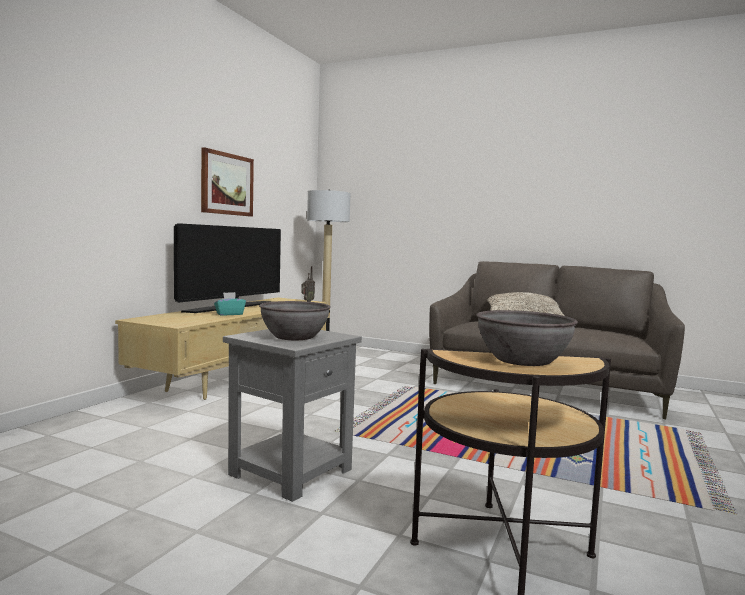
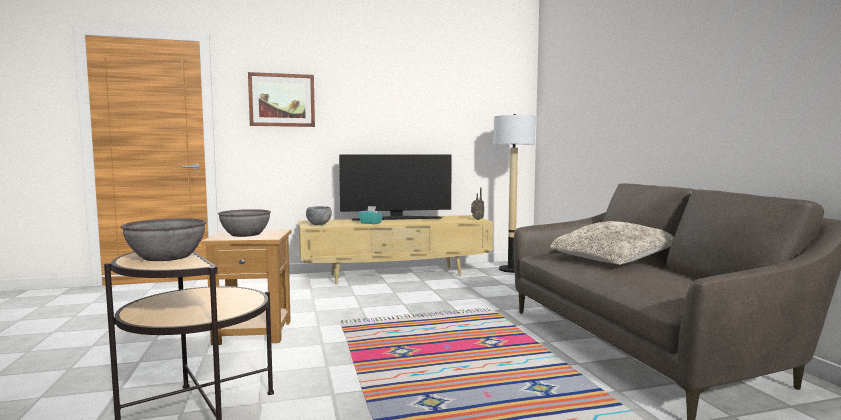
camera: 50 degrees right, 0 degrees up
picture [201,147,254,217] -> picture moved to [248,72,315,127]
grey side table [223,329,362,502] -> brown side table [202,229,292,345]
none -> grey bowl [306,206,332,225]

